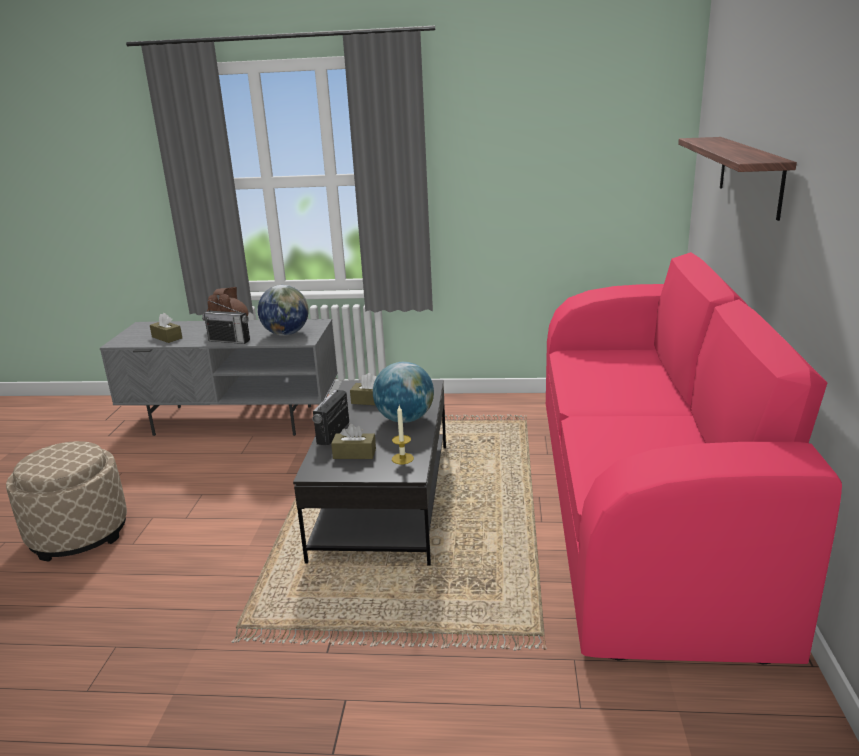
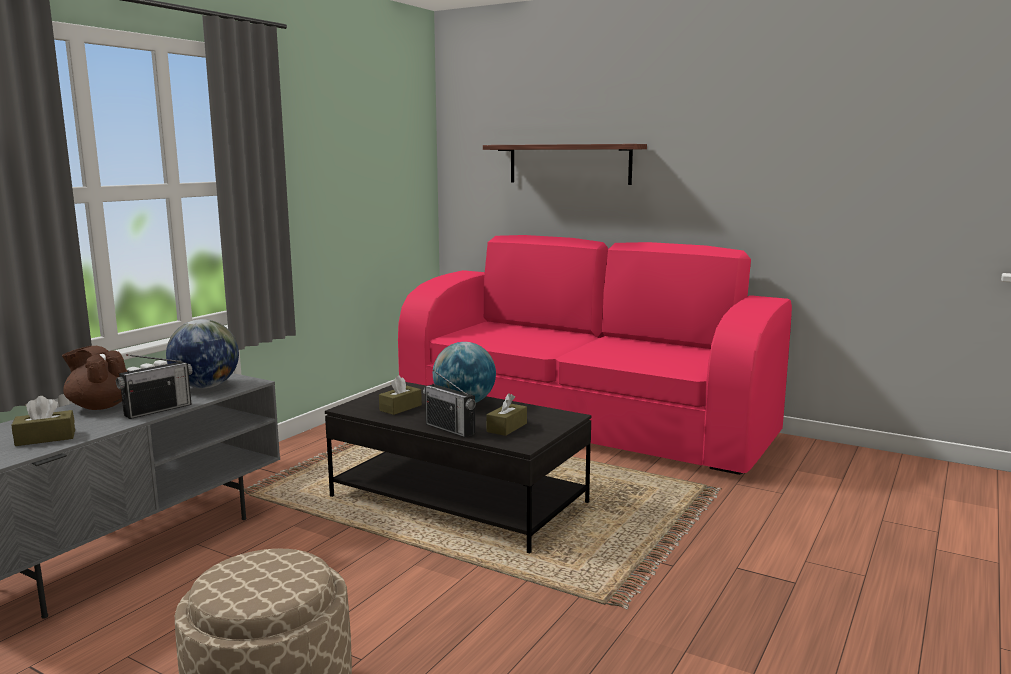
camera: 65 degrees left, 10 degrees down
candle [392,405,414,464] -> none

